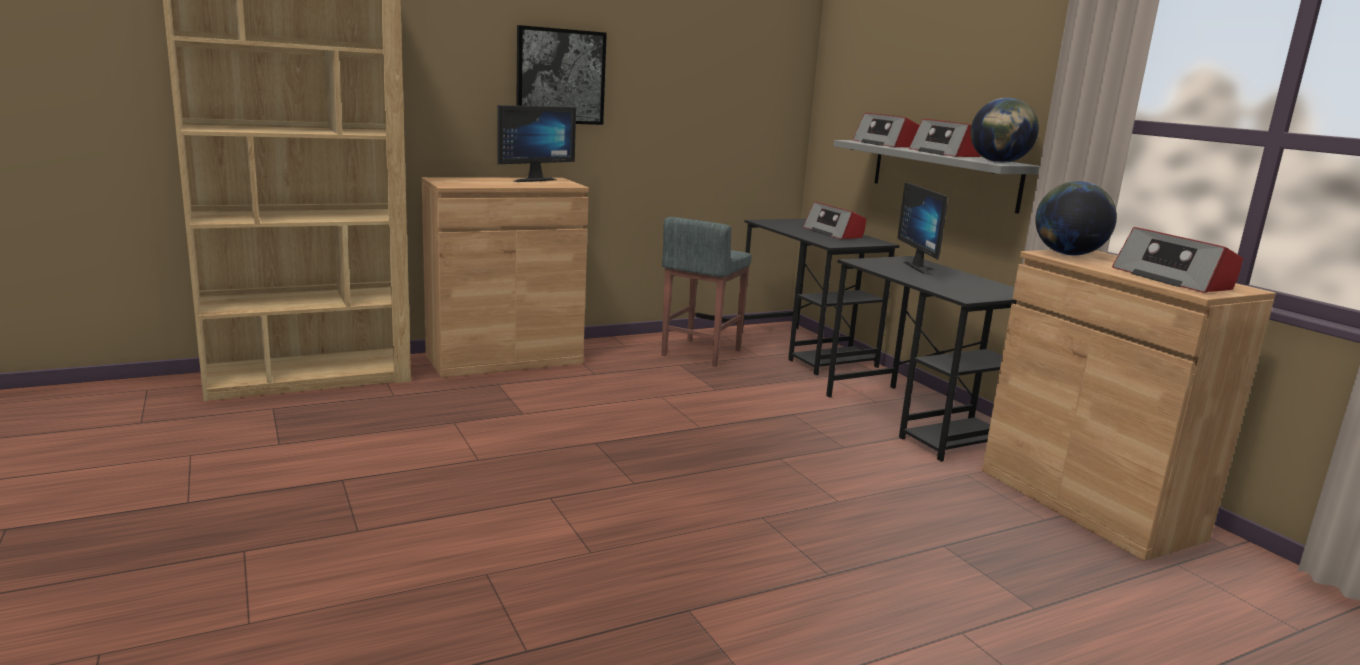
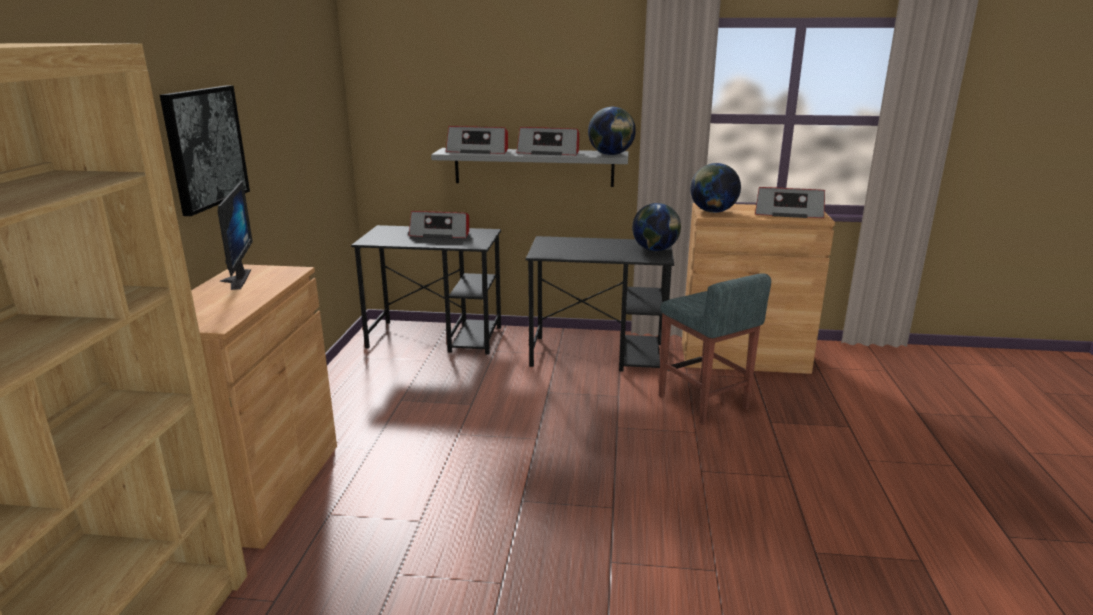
camera: 55 degrees left, 5 degrees up
grey stool [661,217,752,367] -> grey stool moved to [659,273,771,425]
monitor [897,182,948,275] -> none
none -> globe [632,203,681,251]

